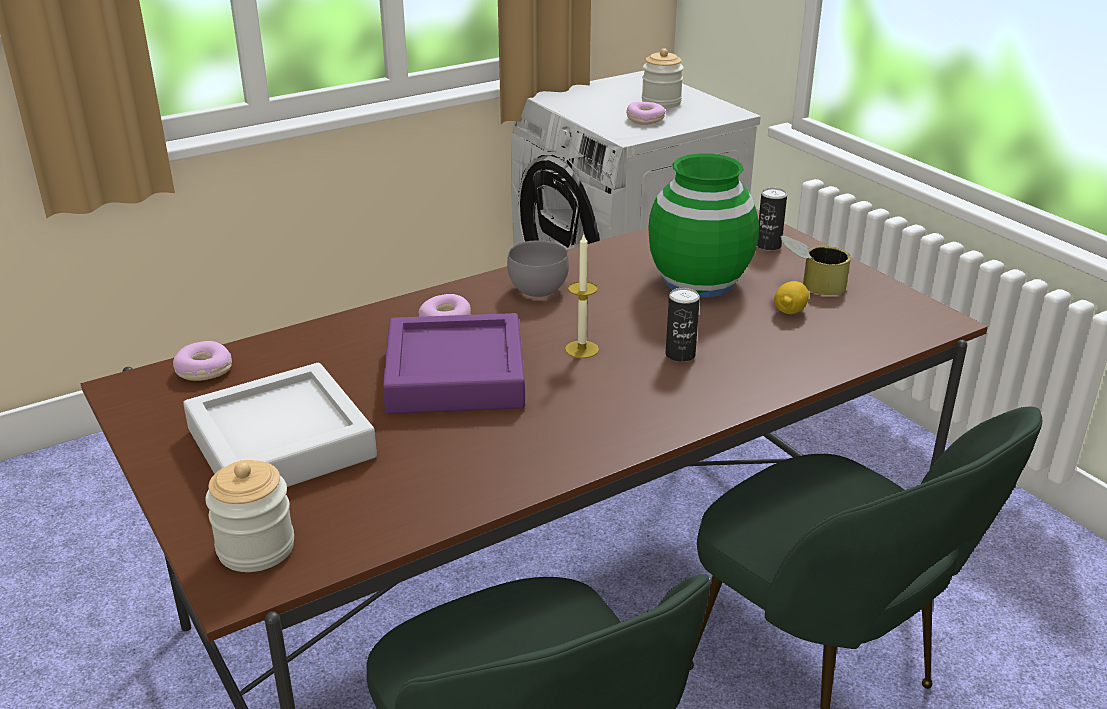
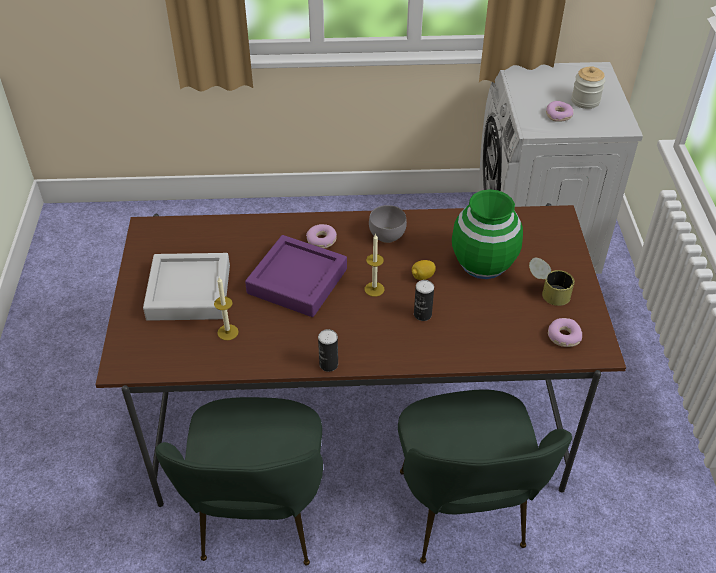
camera: 30 degrees right, 15 degrees up
donut [173,341,232,381] -> donut moved to [548,318,582,347]
jar [205,460,294,572] -> none
can [757,188,787,251] -> can moved to [318,329,338,372]
lemon [774,281,809,314] -> lemon moved to [412,260,436,280]
none -> candle [214,277,239,340]

